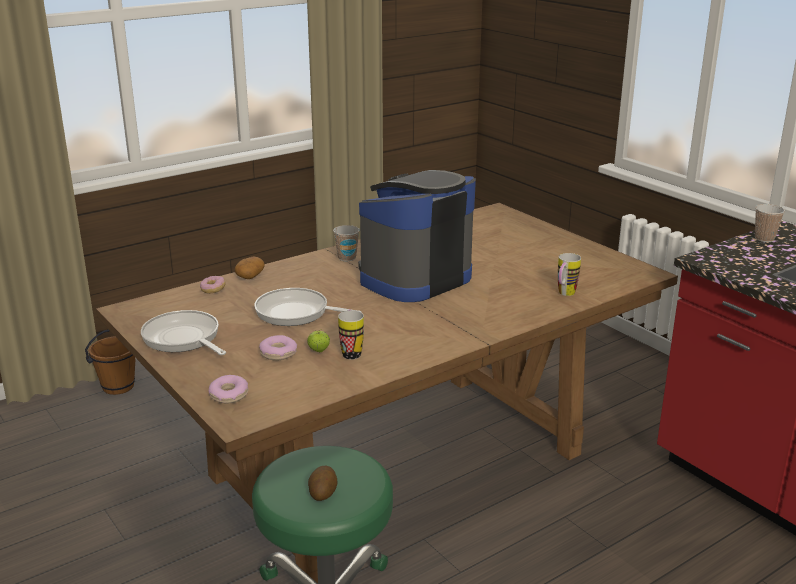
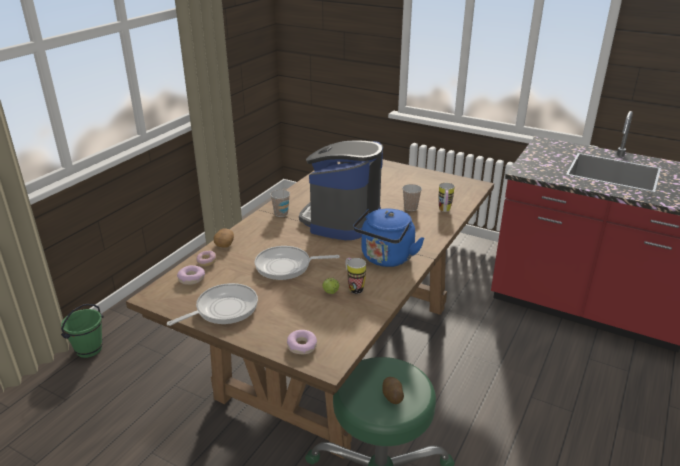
camera: 25 degrees left, 5 degrees up
brown bucket [85,329,136,395] -> green bucket [61,304,104,358]
frying pan [141,310,226,355] -> frying pan turned 120 degrees clockwise [167,283,258,326]
donut [259,335,297,361] -> donut moved to [177,265,205,285]
cup [755,204,785,242] -> cup moved to [402,184,422,211]
none -> blue kettle [353,208,425,267]

